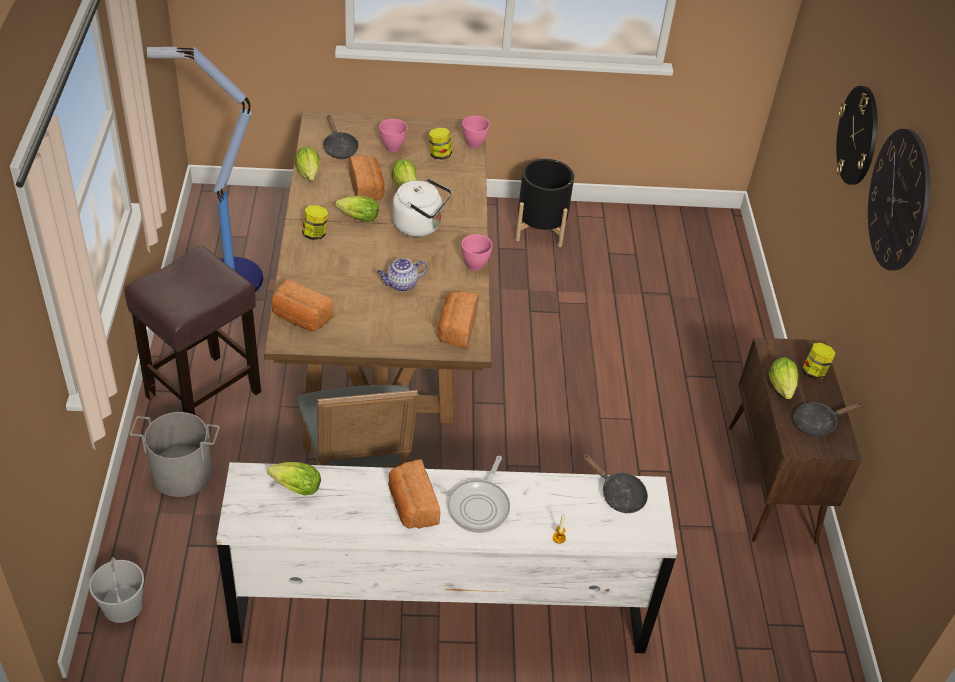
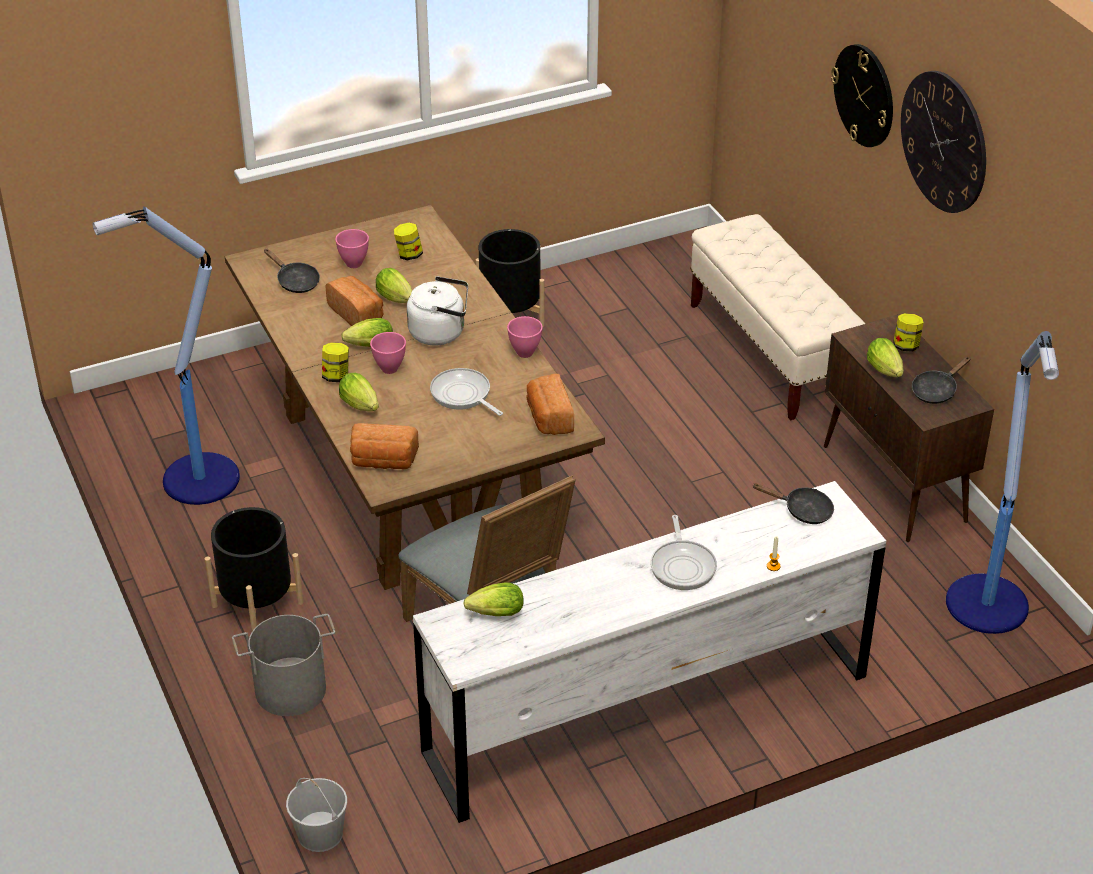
camera: 20 degrees left, 5 degrees down
brown stool [124,246,261,415] -> black planter [204,507,304,631]
lettuce [295,147,320,181] -> lettuce moved to [339,373,379,411]
teapot [377,258,428,292] -> frying pan [430,368,503,416]
bread [388,459,440,529] -> none
pink bowl [462,116,490,149] -> pink bowl moved to [370,332,406,374]
none -> beige bench [690,214,866,420]
none -> floor lamp [946,331,1059,634]

